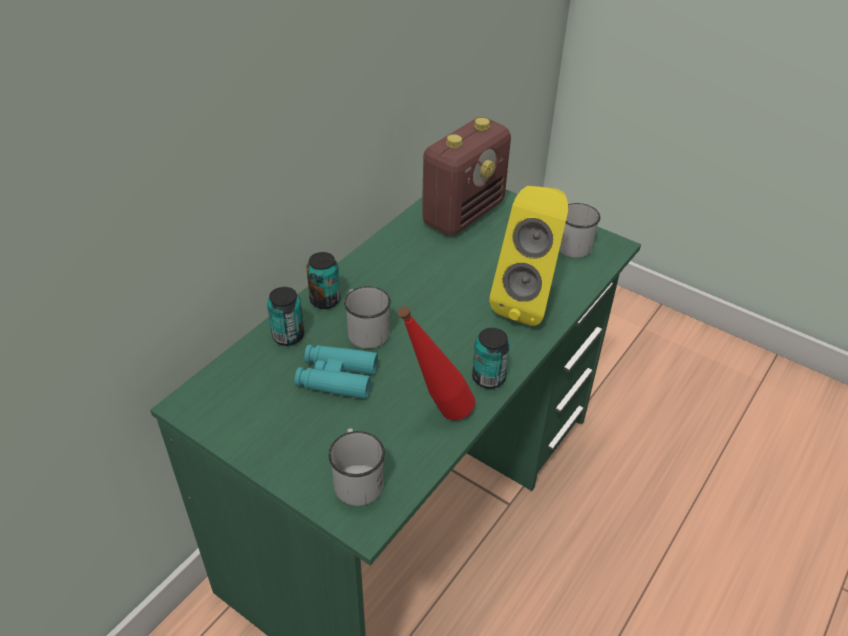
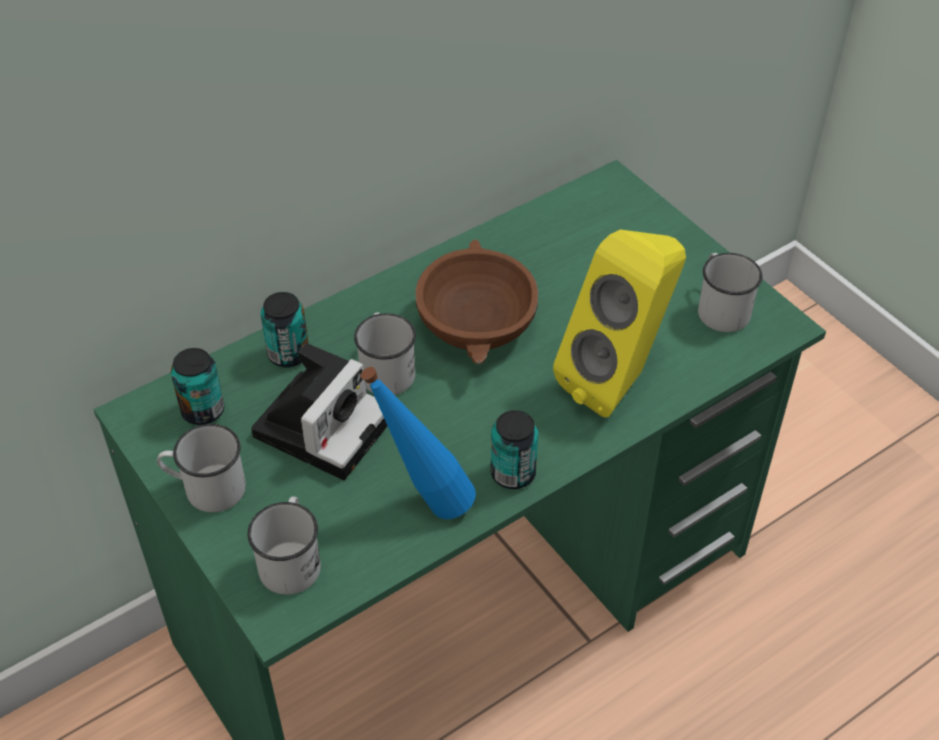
camera: 20 degrees right, 5 degrees up
turquoise binoculars [295,345,378,399] -> camera [251,343,387,480]
can [306,252,341,309] -> can moved to [171,348,224,425]
red bottle [398,306,475,420] -> blue bottle [361,367,476,519]
radio [422,117,511,236] -> none
none -> white mug [157,424,246,512]
none -> brown bowl [415,239,538,364]

